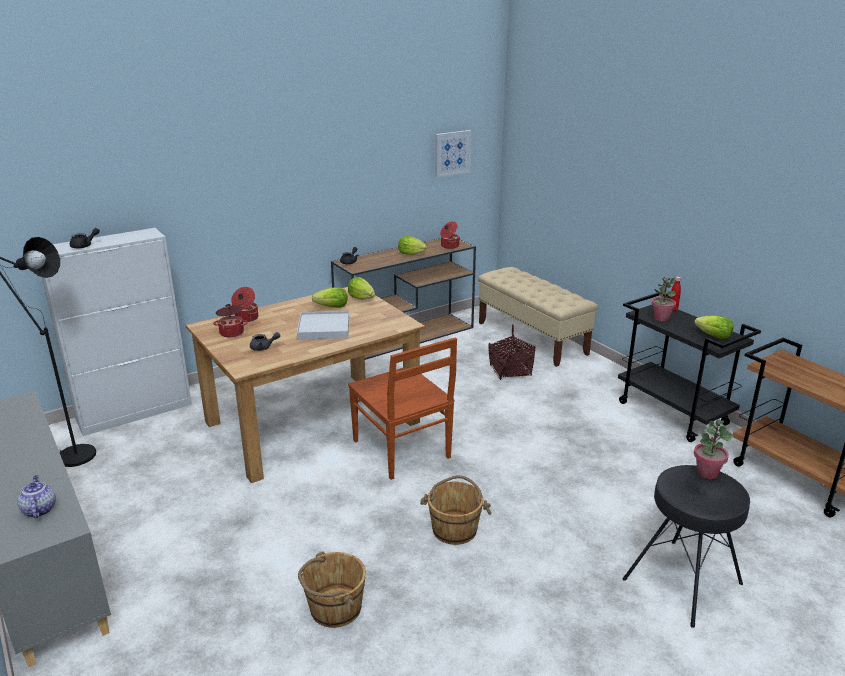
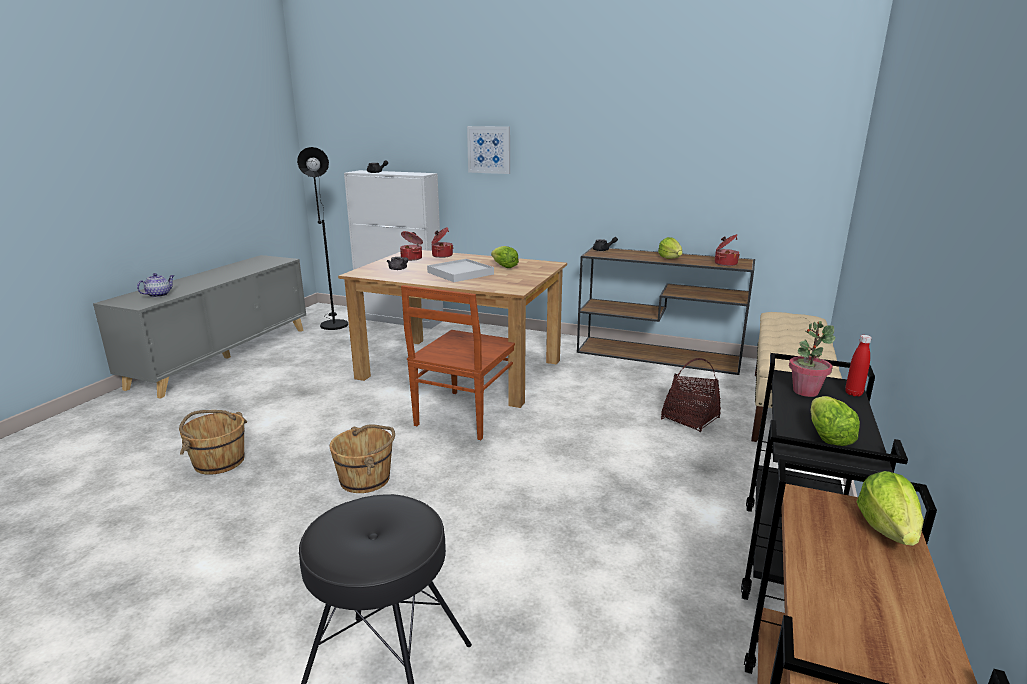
camera: 55 degrees right, 5 degrees down
lettuce [348,277,375,300] -> lettuce moved to [857,471,924,546]
picture [435,130,472,178] -> picture moved to [467,126,510,174]
potted plant [694,420,733,479] -> none

